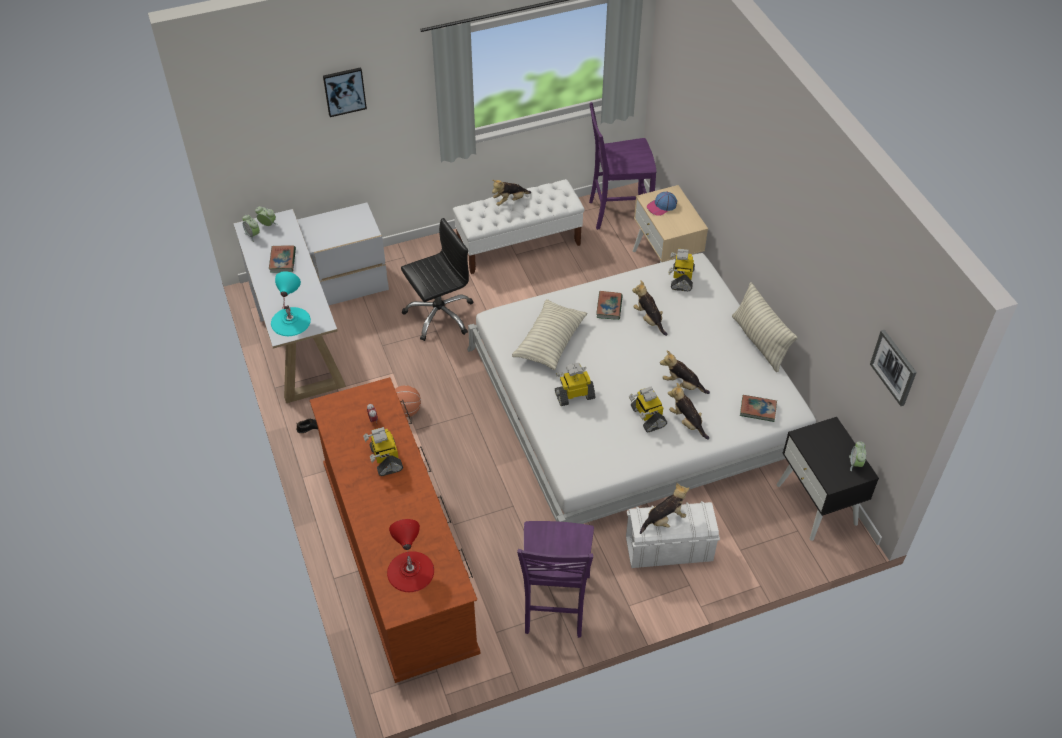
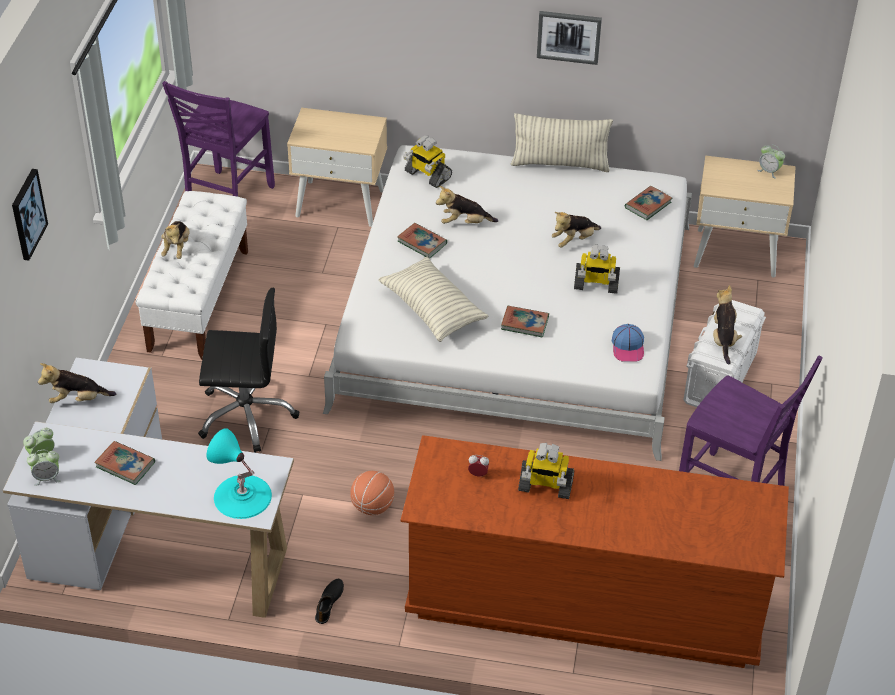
camera: 60 degrees left, 5 degrees down
red table lamp [387,519,434,592] -> none
black office chair [401,218,474,341] -> black office chair turned 90 degrees clockwise [198,288,299,453]
toy robot [555,363,595,406] -> book [501,306,549,338]
cap [647,191,677,216] -> cap moved to [612,324,644,362]
plush toy [668,383,709,440] -> plush toy moved to [38,363,116,403]
black nightstand [777,417,879,541] -> beige nightstand [694,156,796,278]
picture [870,330,917,406] -> picture moved to [537,11,602,65]

